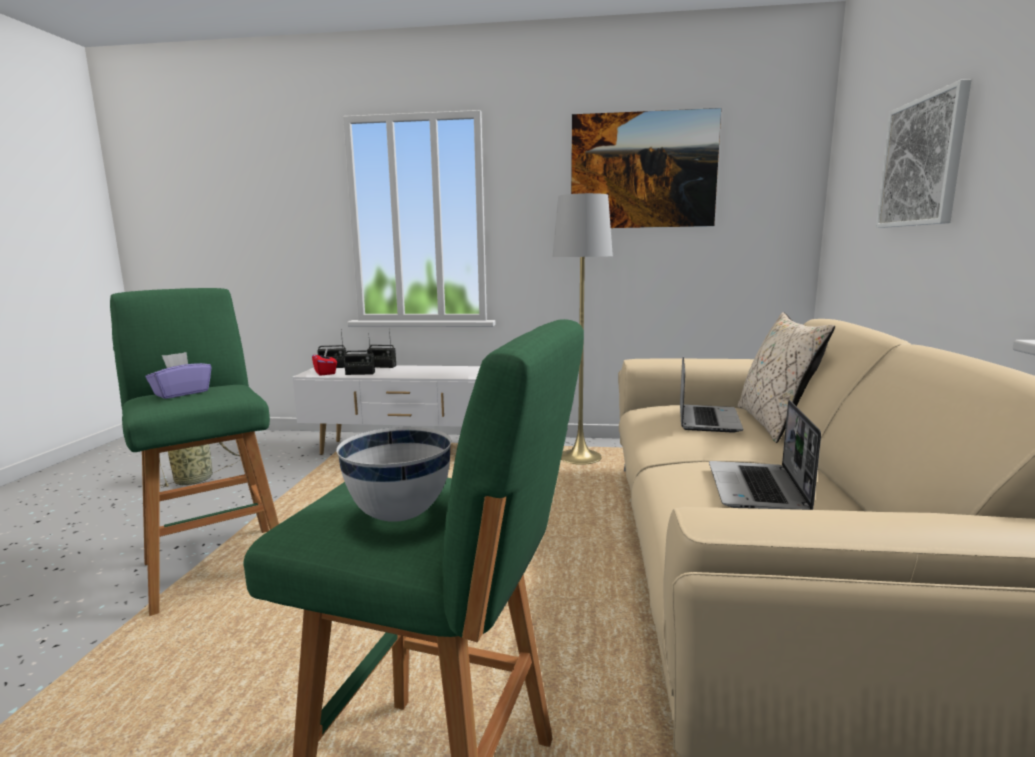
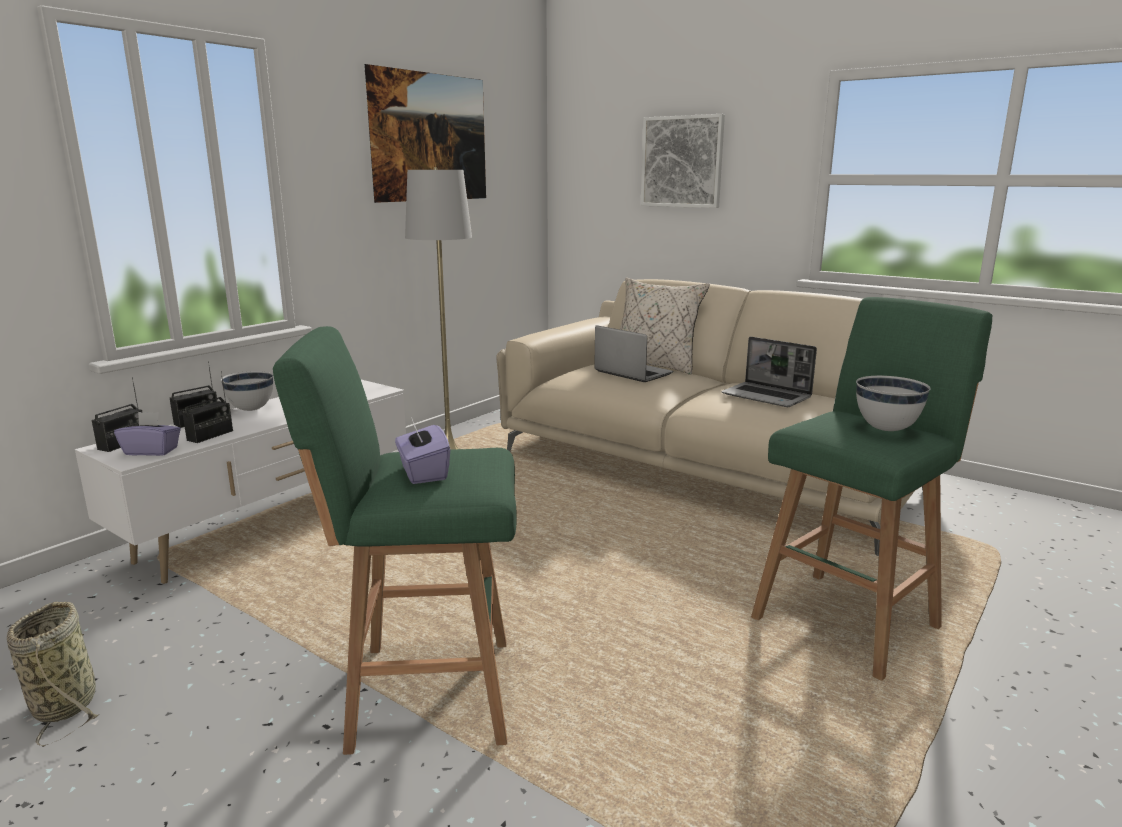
camera: 60 degrees left, 5 degrees up
red tissue box [312,349,337,376] -> purple tissue box [114,412,181,456]
none -> white bowl [221,371,273,411]

